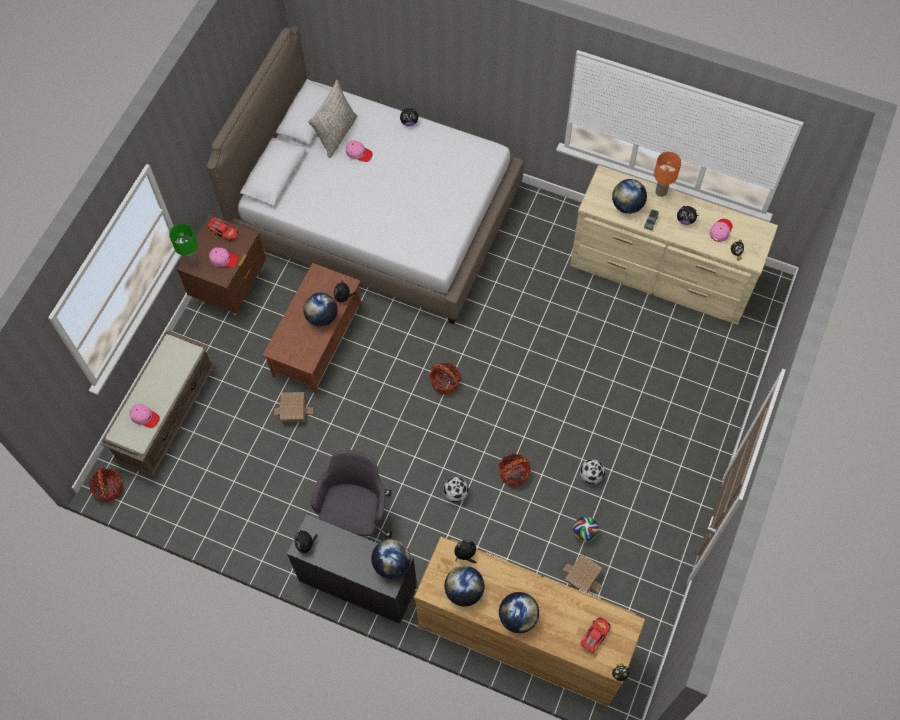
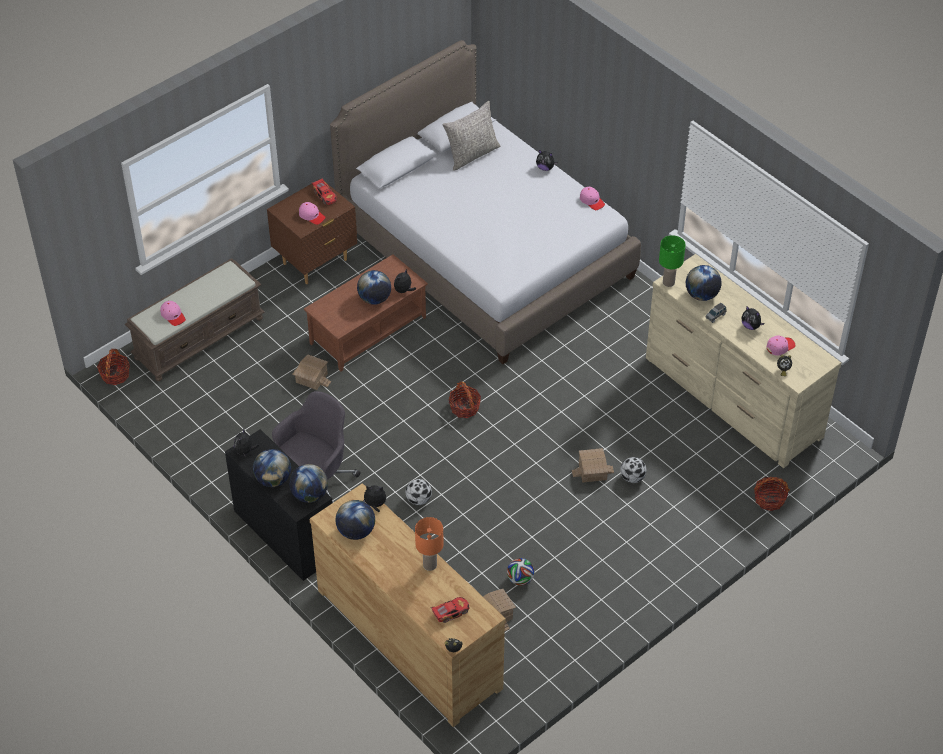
camera: 25 degrees right, 15 degrees down
green table lamp [169,223,198,266] -> green table lamp moved to [659,235,686,287]
pink cap [346,141,373,162] -> pink cap moved to [580,187,605,210]
basket [498,453,531,487] -> basket moved to [754,477,790,511]
globe [499,592,539,633] -> globe moved to [253,449,291,487]
football [580,459,605,484] -> football moved to [620,457,647,483]
orange table lamp [654,152,681,197] -> orange table lamp moved to [415,517,444,571]
none -> toy house [572,448,614,482]

